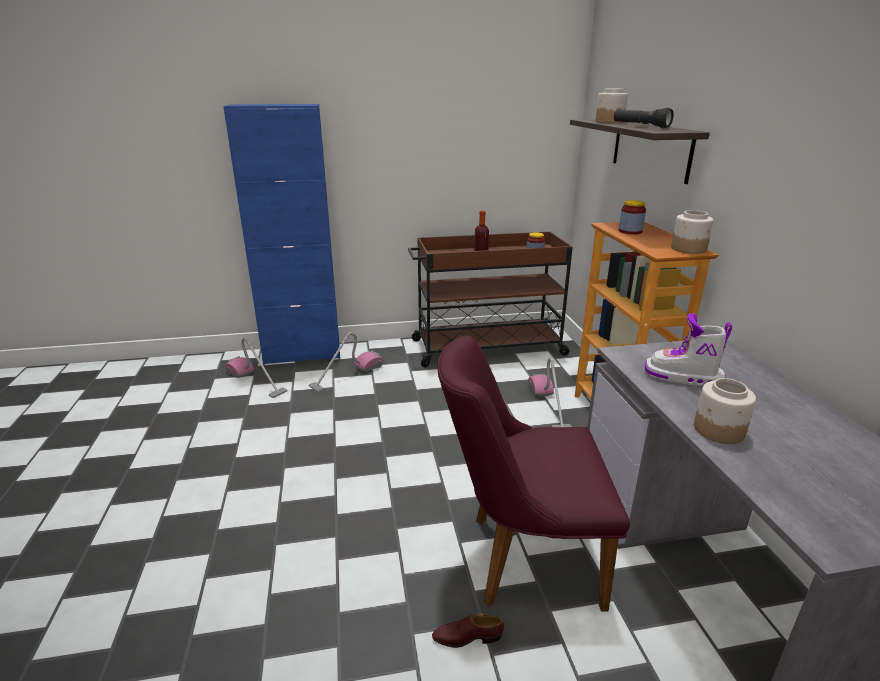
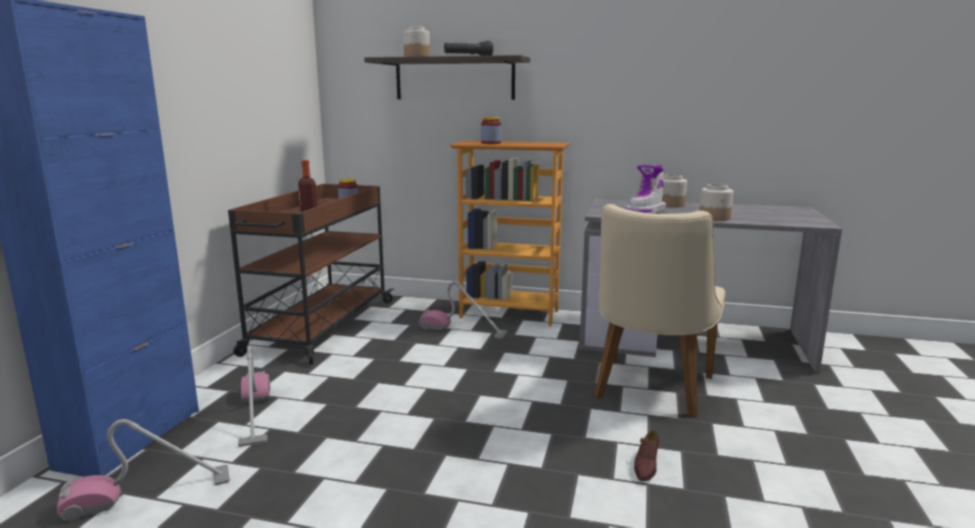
camera: 65 degrees left, 10 degrees down
brown shoe [432,613,504,648] -> brown shoe moved to [634,430,659,481]
purple chair [438,335,630,612] -> beige chair [594,204,725,417]
jar [671,210,714,254] -> jar moved to [662,175,687,208]

